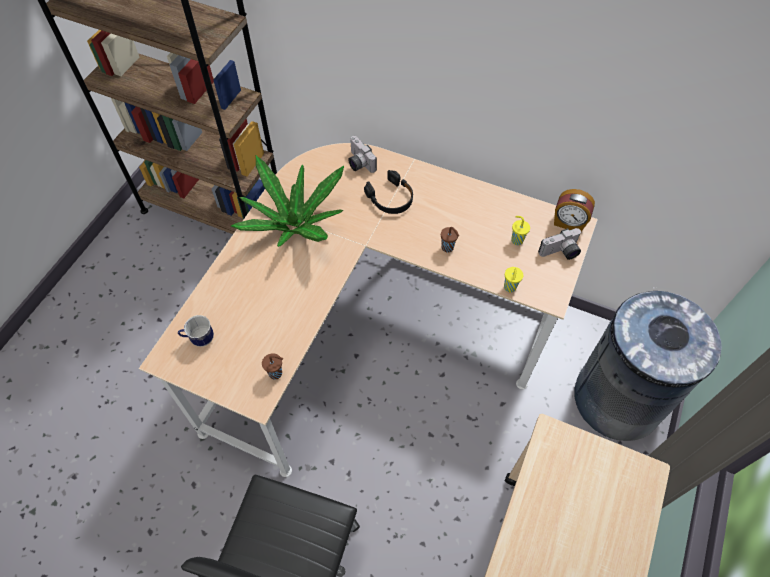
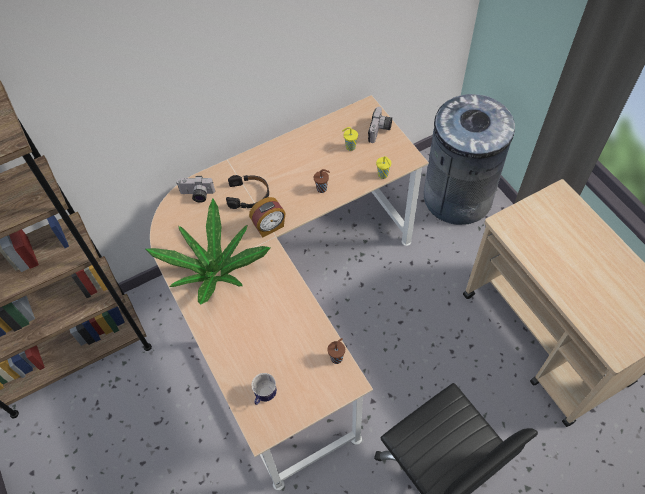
camera: 50 degrees left, 0 degrees up
alarm clock [554,189,595,231] -> alarm clock moved to [249,197,286,237]

